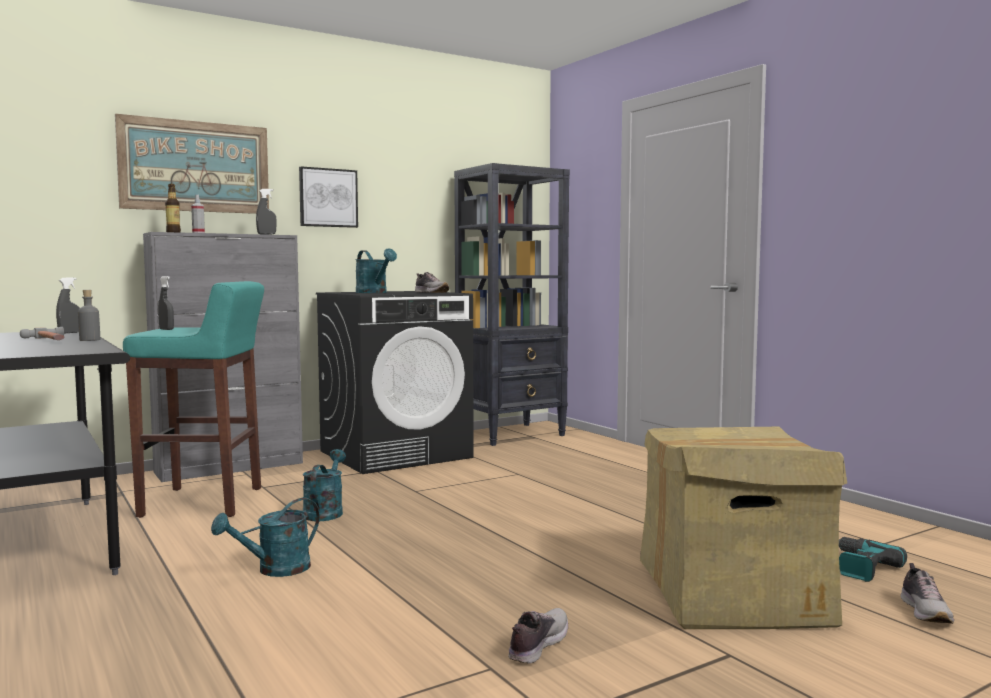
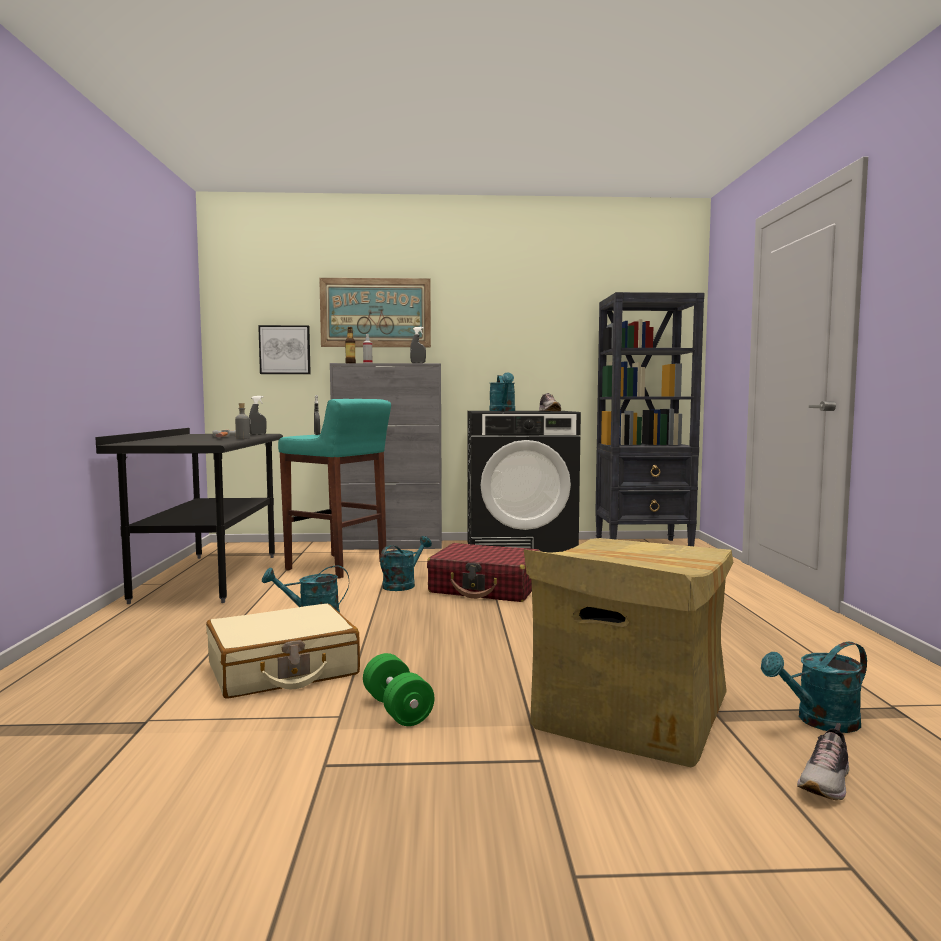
camera: 30 degrees right, 0 degrees up
picture [299,166,358,228] -> picture moved to [258,325,311,374]
shoe [508,608,568,664] -> green dumbbell [363,653,434,726]
power drill [839,537,907,582] -> turquoise watering can [761,641,867,733]
none -> beige suitcase [206,603,360,699]
none -> red suitcase [427,543,540,602]

